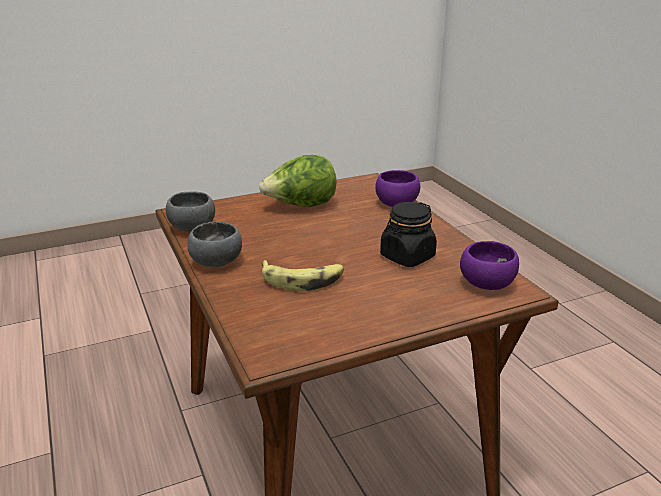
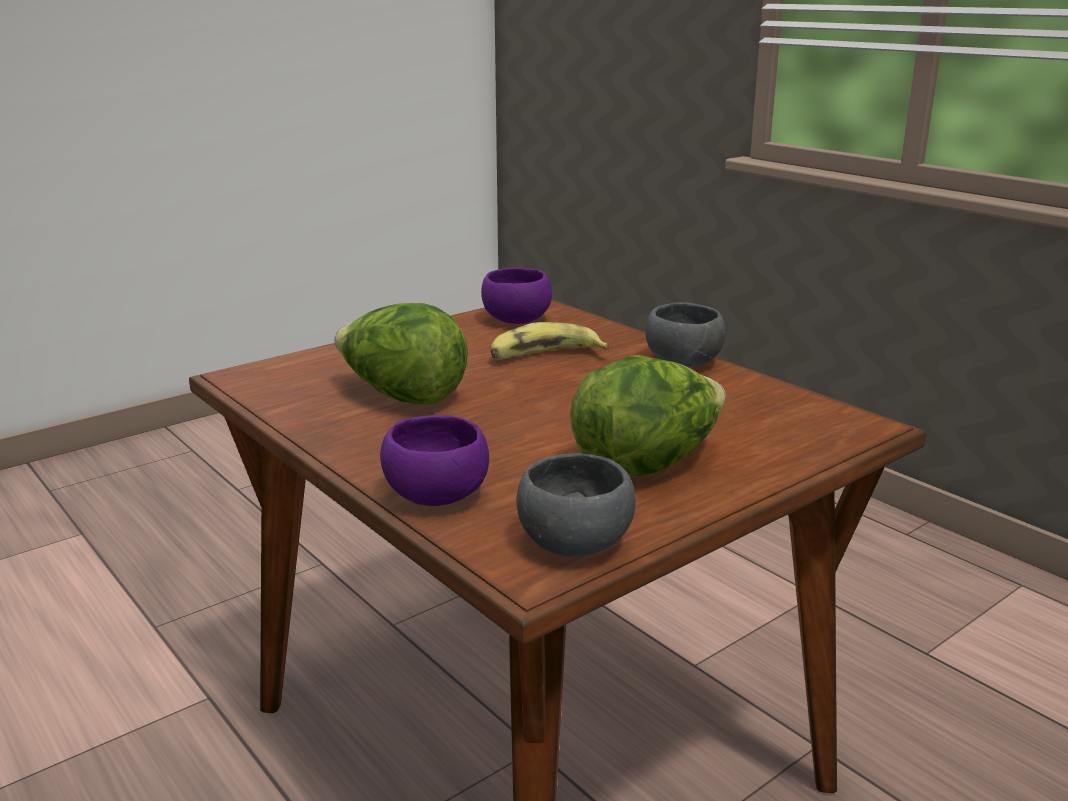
camera: 165 degrees right, 5 degrees down
grey bowl [166,192,215,232] -> grey bowl moved to [516,453,636,557]
black jar [380,202,437,267] -> lettuce [334,303,468,404]
purple bowl [460,241,519,290] -> purple bowl moved to [481,268,552,324]

